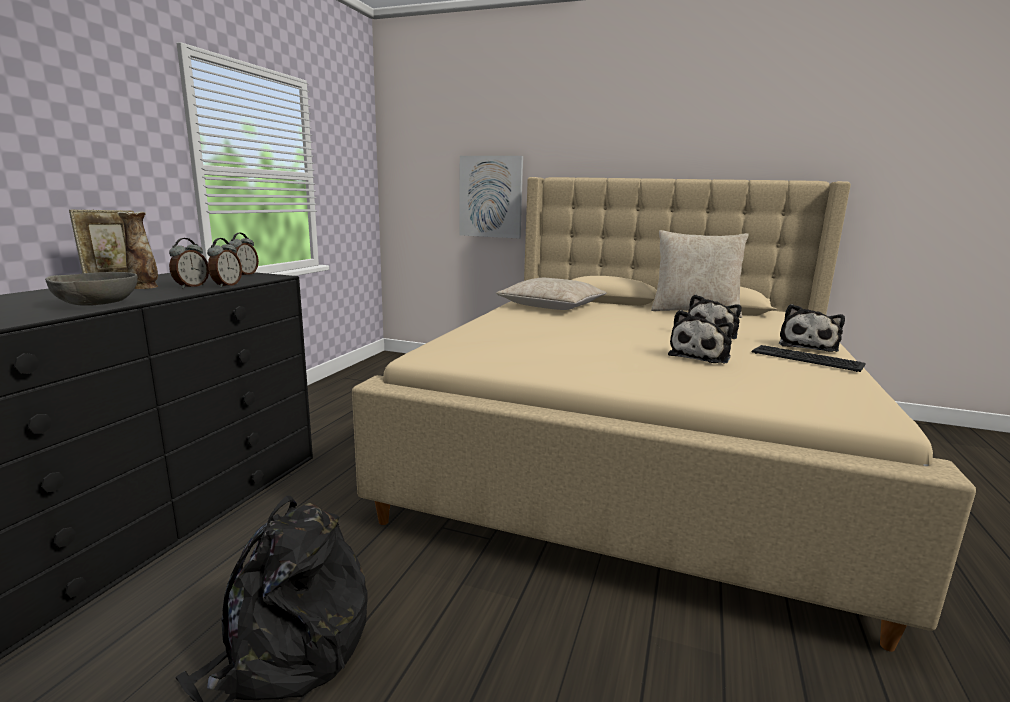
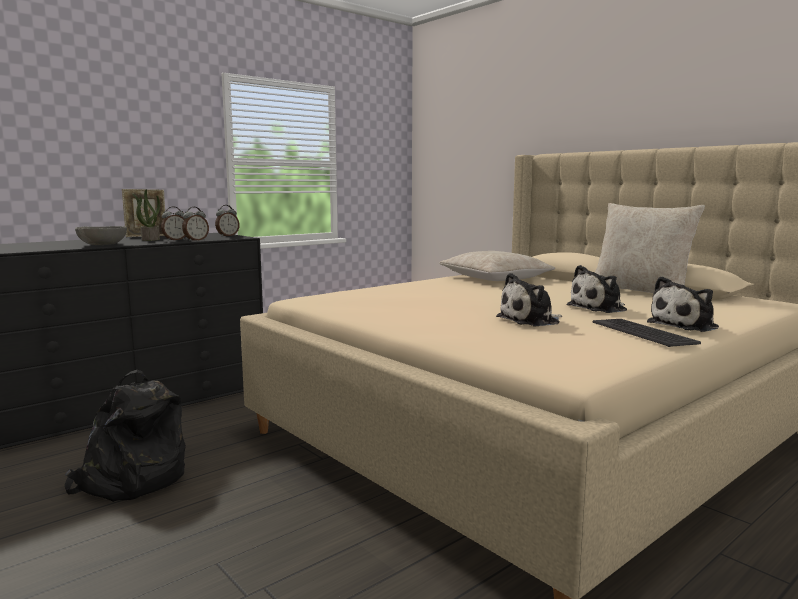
camera: 30 degrees right, 5 degrees down
vase [117,211,158,289] -> potted plant [132,189,160,241]
picture [459,156,523,238] -> none

